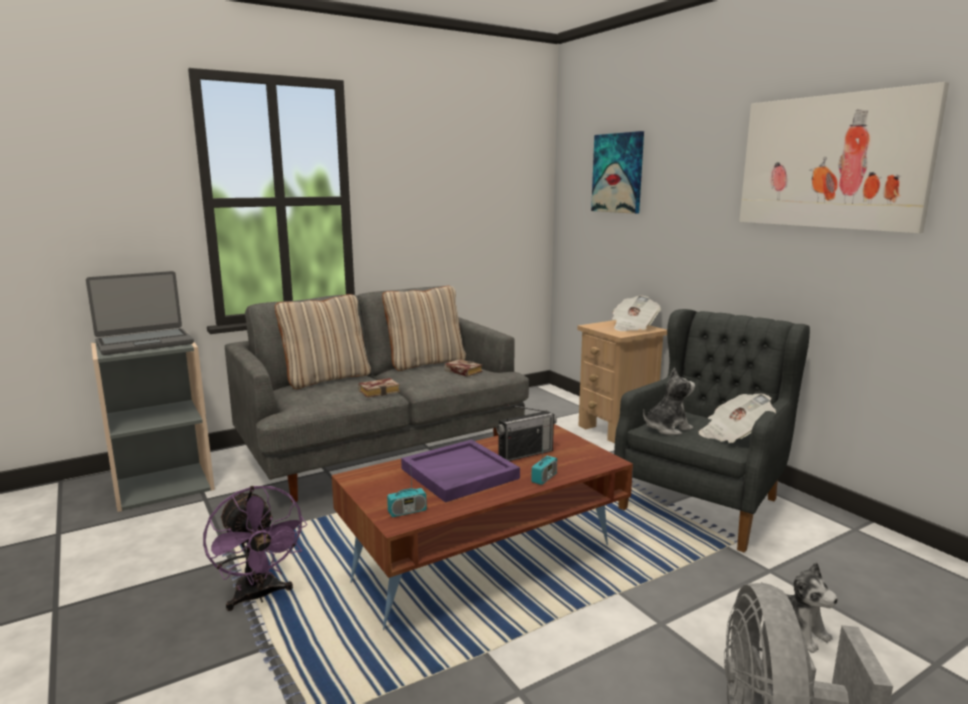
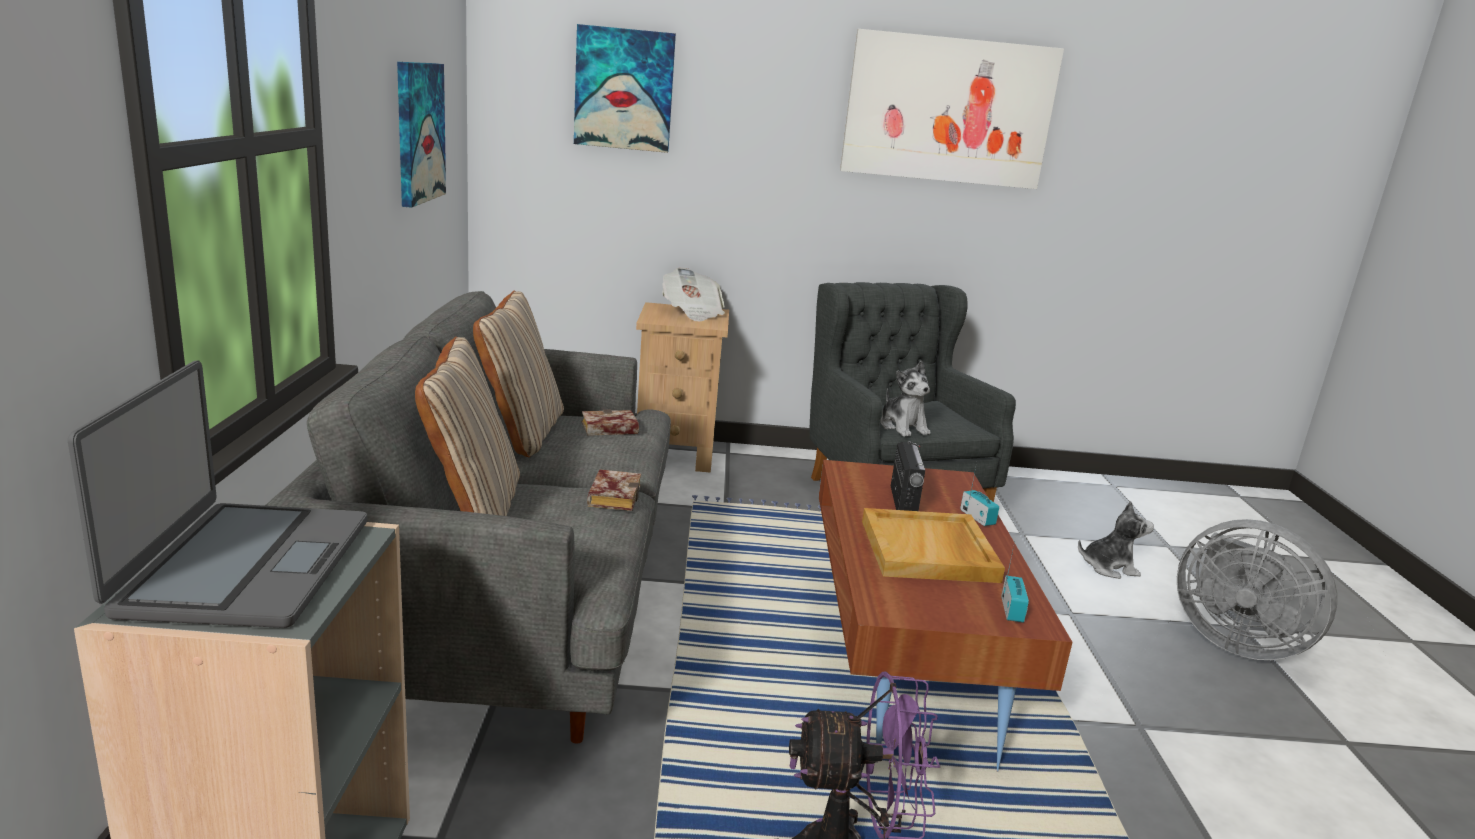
camera: 60 degrees left, 5 degrees up
purple tray [401,440,520,503] -> beige tray [862,508,1005,583]
plush toy [643,368,695,435] -> plush toy turned 150 degrees clockwise [880,361,931,437]
newspaper [699,393,776,443] -> none
none -> picture [397,62,446,208]

